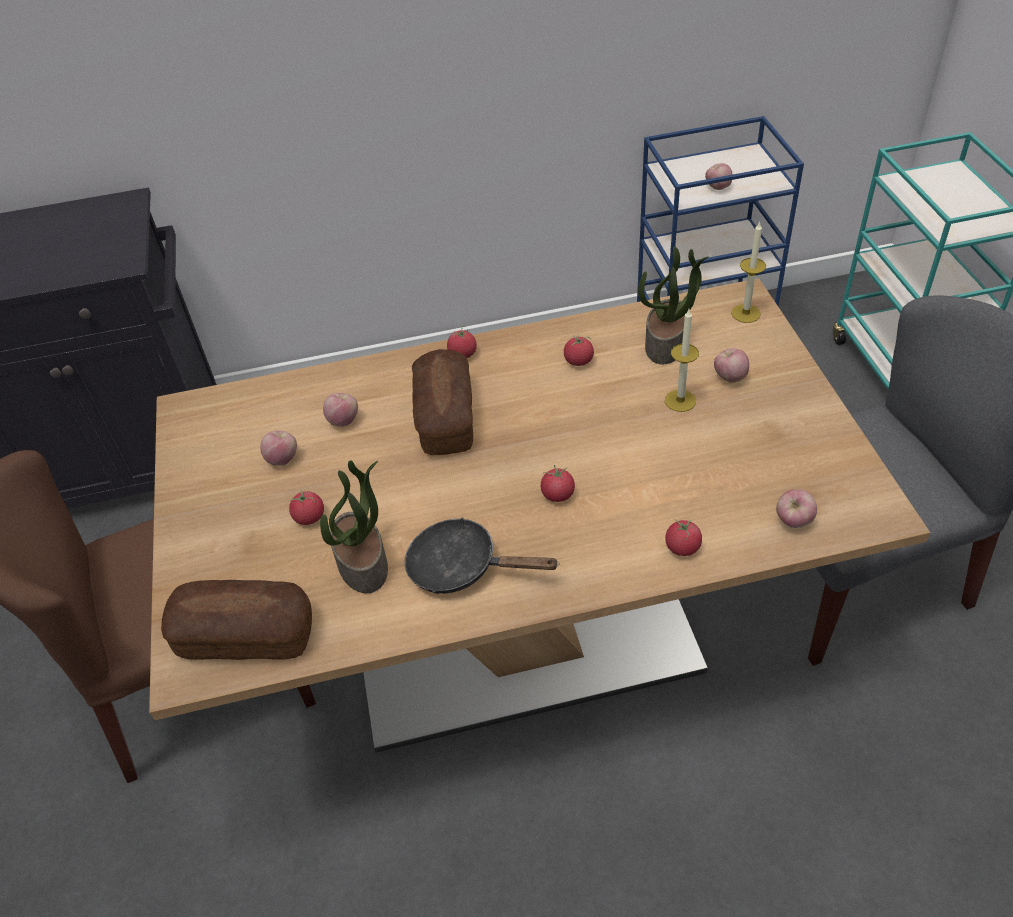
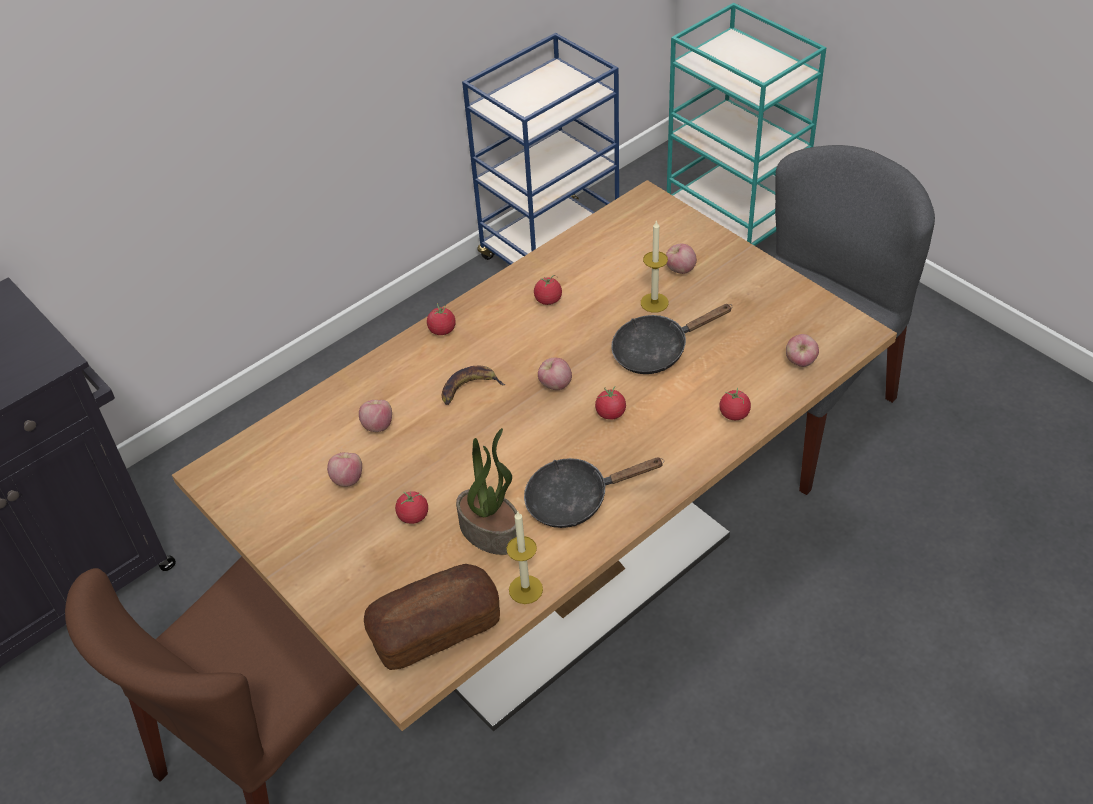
camera: 30 degrees left, 0 degrees up
bread [412,349,473,455] -> banana [442,366,506,405]
potted plant [638,247,710,364] -> none
apple [705,163,732,190] -> apple moved to [538,357,572,390]
candle [731,222,766,323] -> candle moved to [507,512,543,604]
none -> black frying pan [611,304,733,374]

